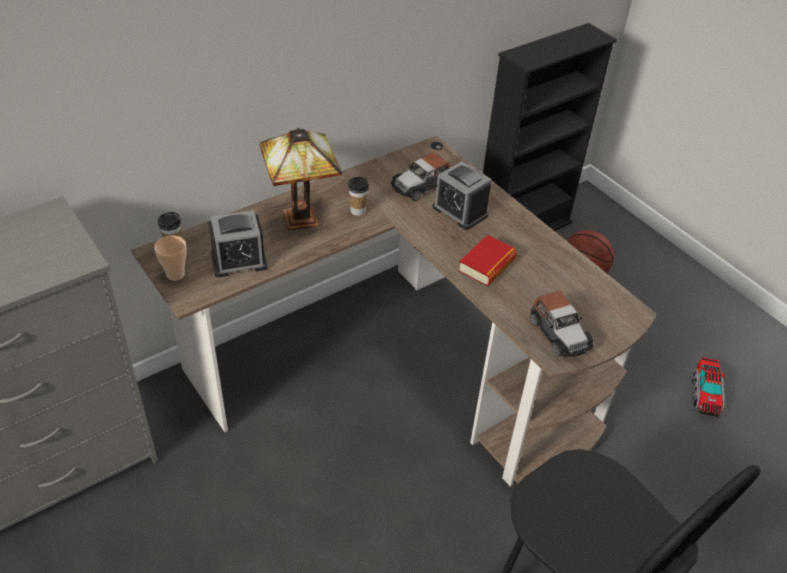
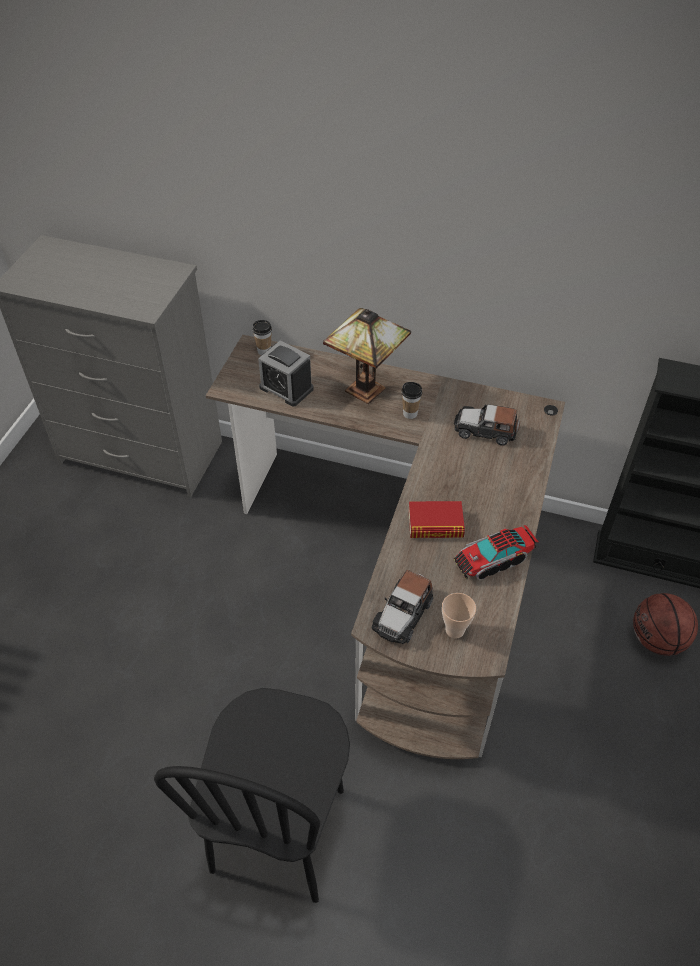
camera: 55 degrees right, 5 degrees up
cup [154,235,187,281] -> cup moved to [442,593,476,638]
alarm clock [433,161,492,230] -> none
toy truck [692,357,725,417] -> toy truck moved to [454,525,538,580]

